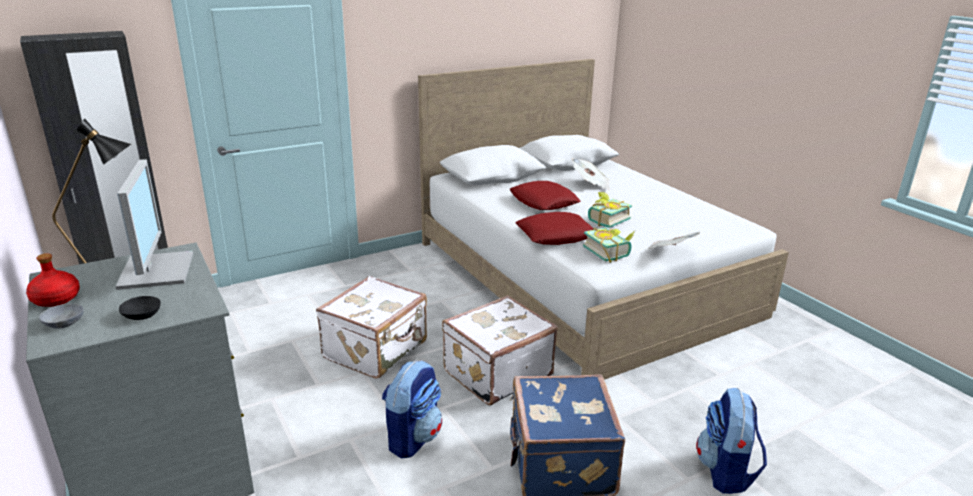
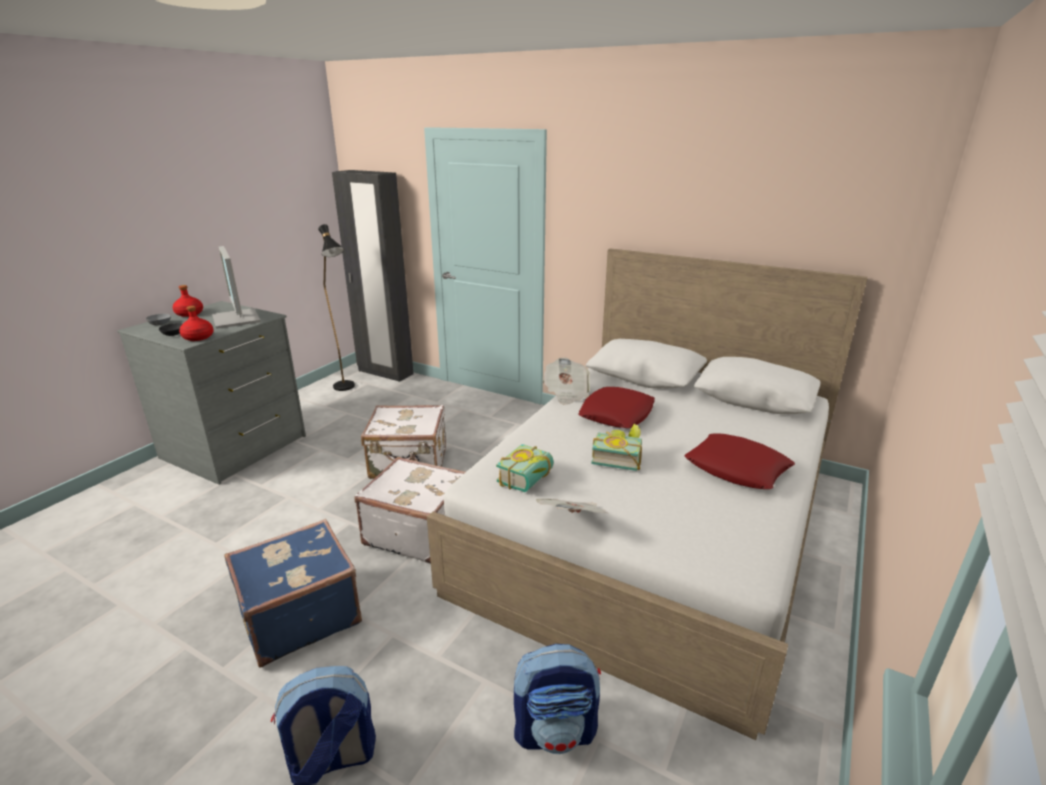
camera: 60 degrees right, 0 degrees up
monitor [115,159,193,290] -> monitor turned 105 degrees clockwise [212,246,261,329]
backpack [382,360,442,459] -> backpack moved to [514,644,601,754]
red pillow [515,212,594,245] -> red pillow moved to [684,434,795,489]
newspaper [572,158,610,190] -> newspaper moved to [543,358,590,405]
none -> red bottle [179,306,214,341]

